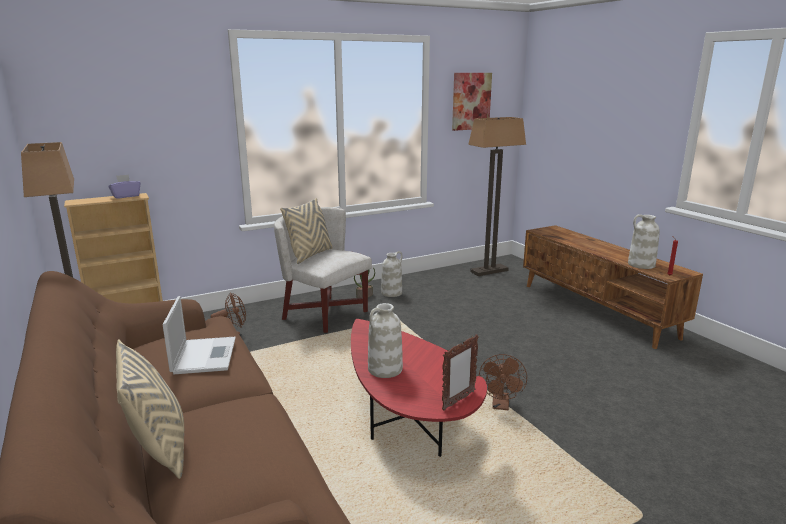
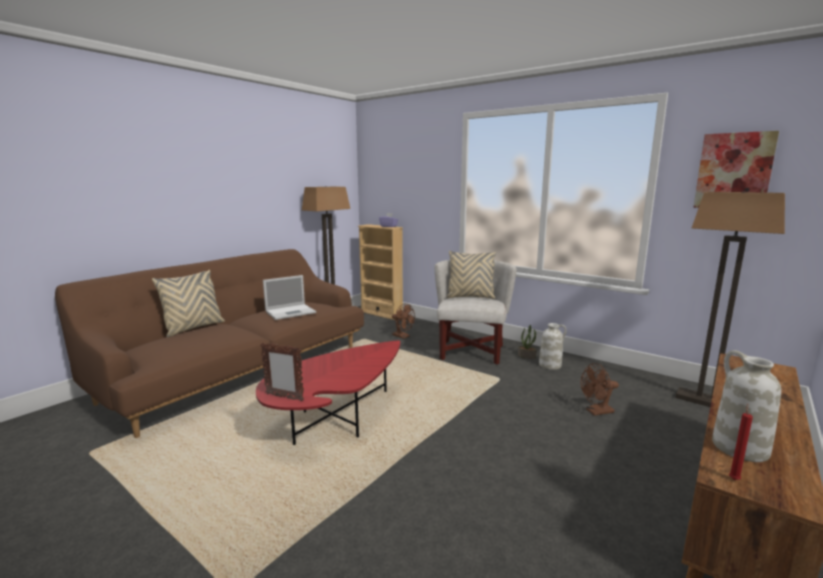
camera: 65 degrees right, 5 degrees down
white vase [368,303,403,378] -> none
brown fan [479,354,527,410] -> brown fan moved to [580,363,619,416]

